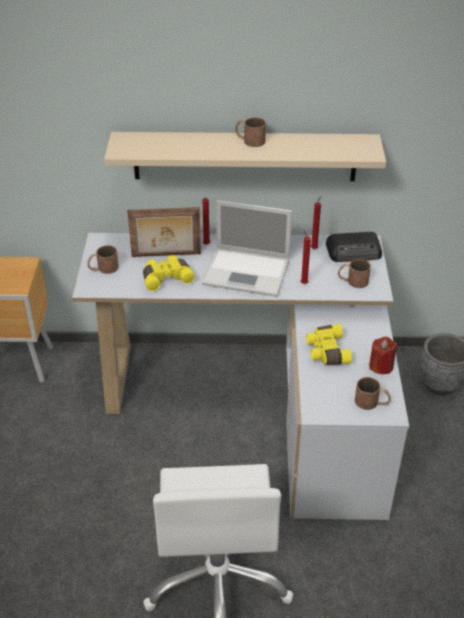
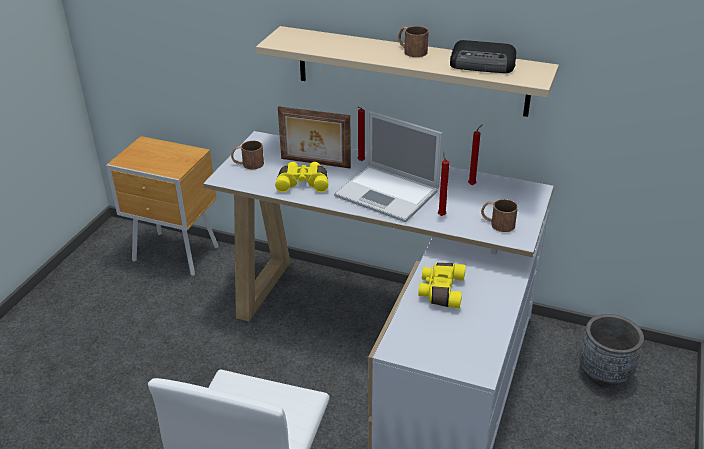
camera: 20 degrees right, 5 degrees down
radio [326,232,382,262] -> radio moved to [450,40,516,73]
brown mug [355,377,391,410] -> none
red candle [369,336,397,374] -> none

